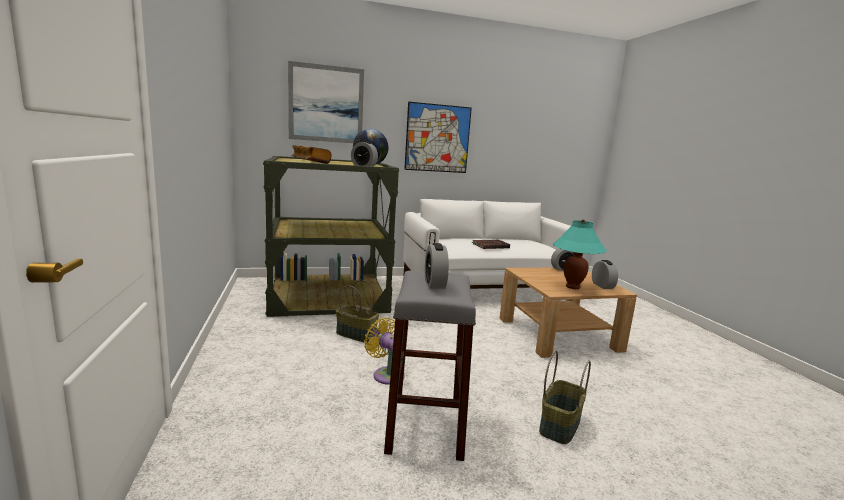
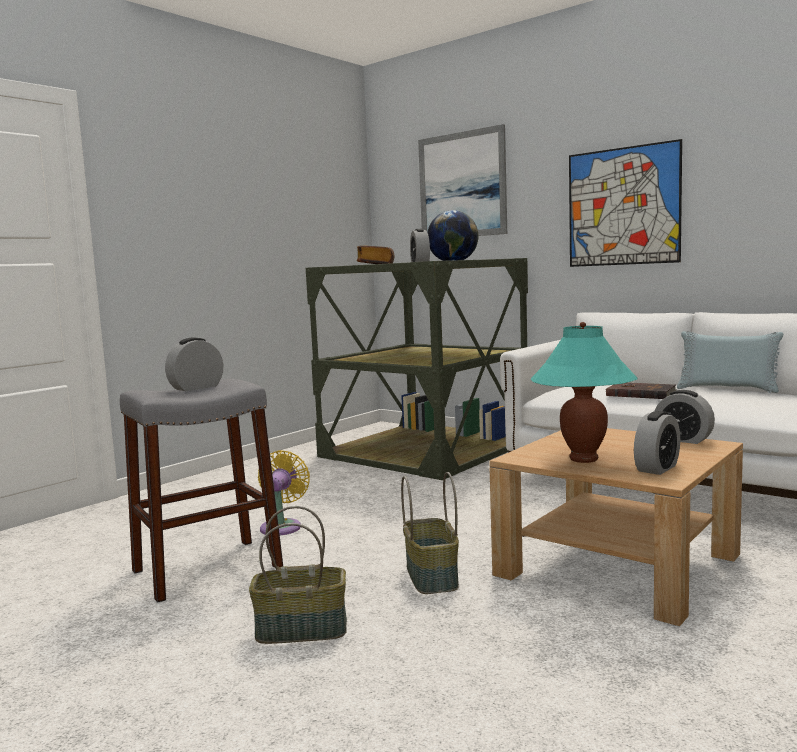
camera: 55 degrees right, 5 degrees down
basket [336,280,379,343] -> basket moved to [401,472,459,594]
none -> blue pillow [677,331,783,394]

